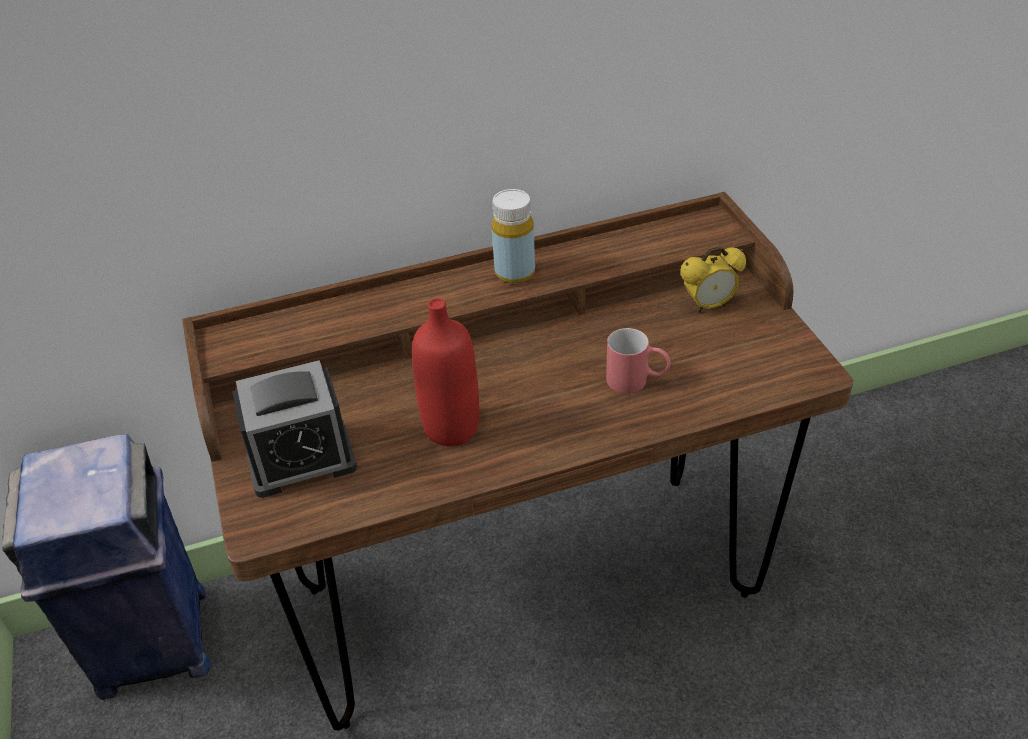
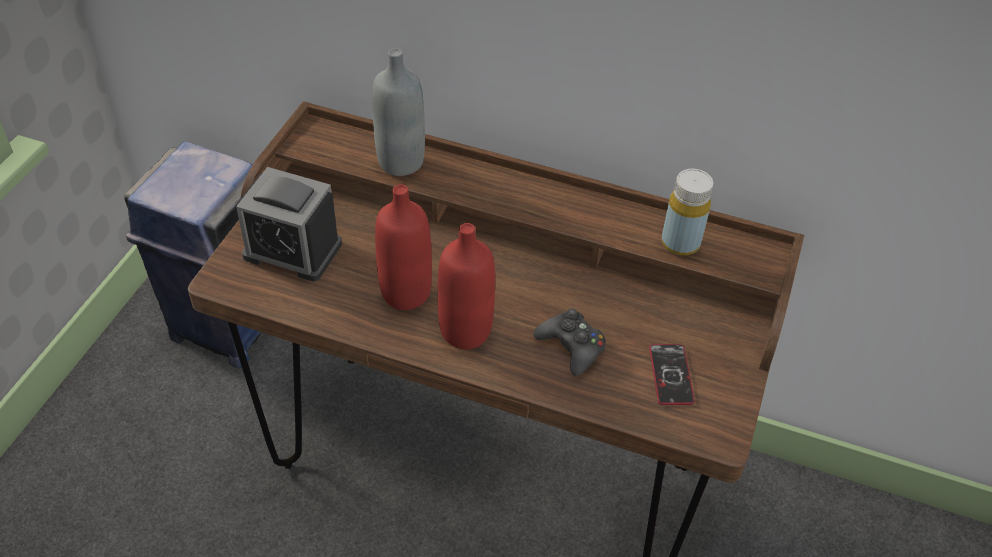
camera: 35 degrees right, 5 degrees up
yellow bottle [492,189,535,283] -> yellow bottle moved to [662,169,713,256]
red mug [606,328,670,393] -> black game controller [533,308,606,376]
alarm clock [680,246,746,313] -> none
none -> grey bottle [372,48,425,176]
none -> red bottle [438,223,495,349]
none -> phone [649,344,695,405]

